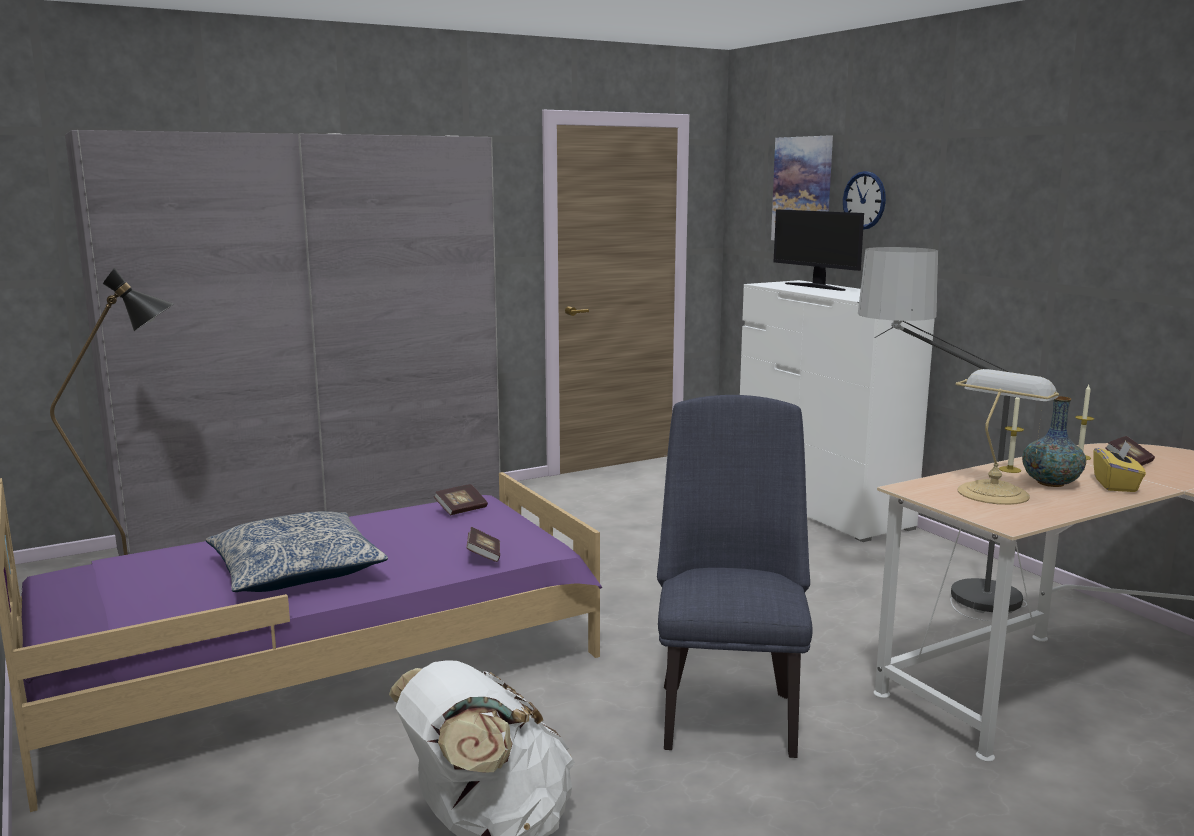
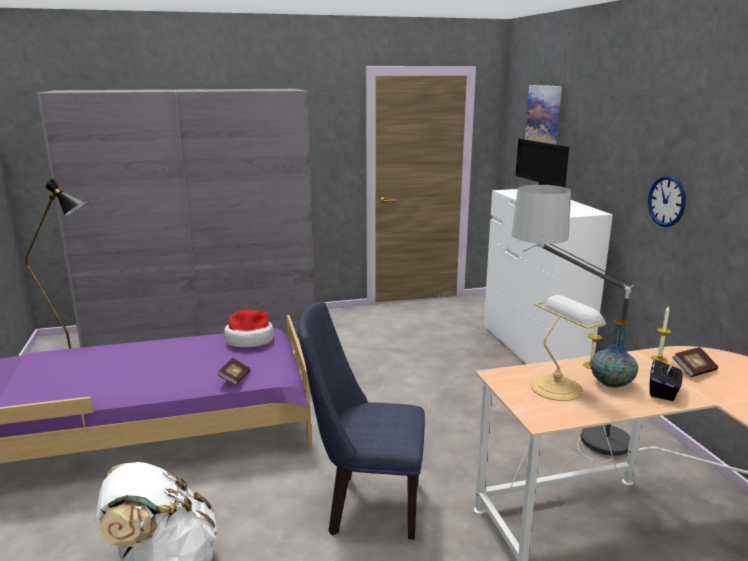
camera: 15 degrees right, 5 degrees up
pillow [206,511,388,592] -> none
book [434,484,488,515] -> hat [224,309,274,348]
blue chair [657,395,813,758] -> blue chair turned 105 degrees counterclockwise [298,301,425,540]
wall clock [843,171,886,230] -> wall clock moved to [648,176,686,227]
yellow tissue box [1094,441,1146,492] -> black tissue box [649,359,683,401]

